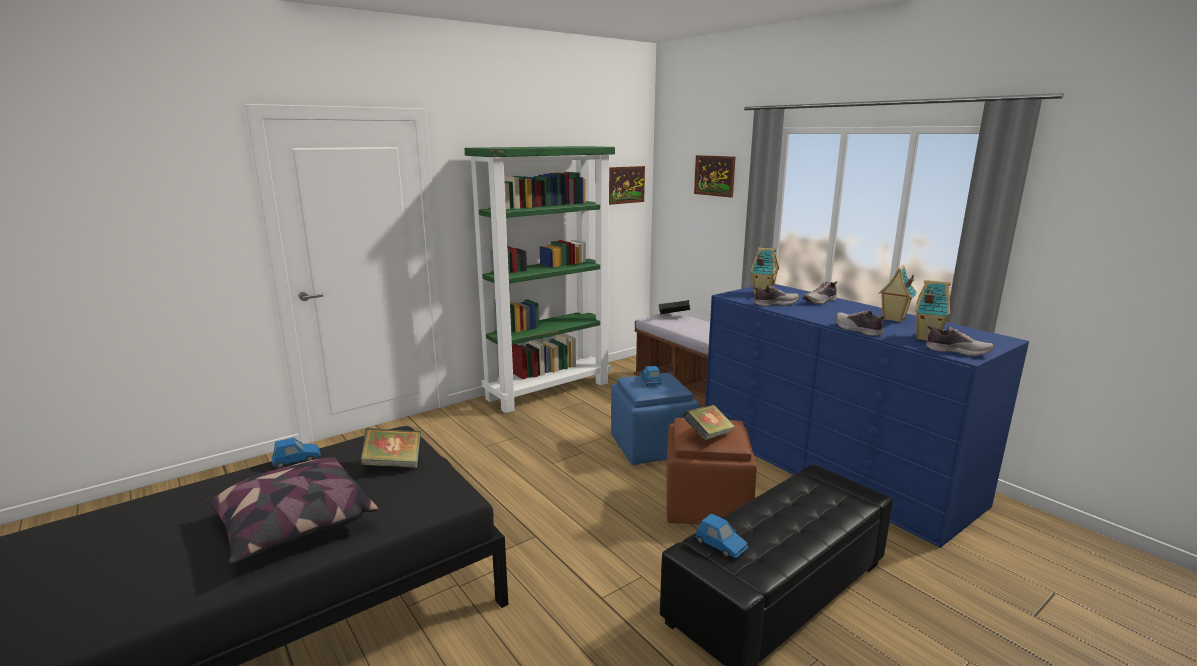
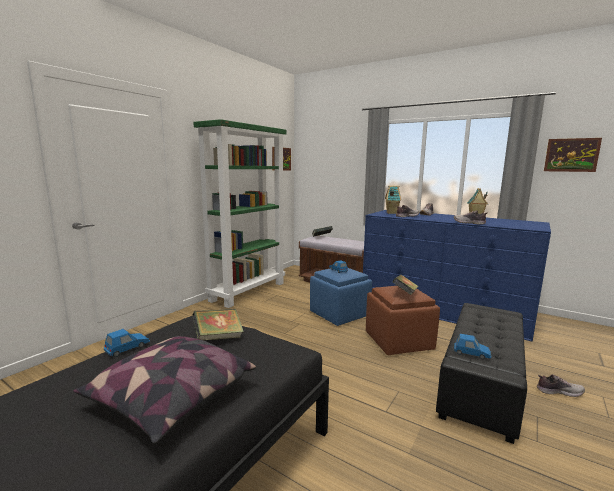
camera: 20 degrees left, 5 degrees down
picture [694,155,736,198] -> picture moved to [544,138,602,172]
toy house [915,280,951,340] -> none
shoe [926,325,994,356] -> shoe moved to [537,375,585,397]

